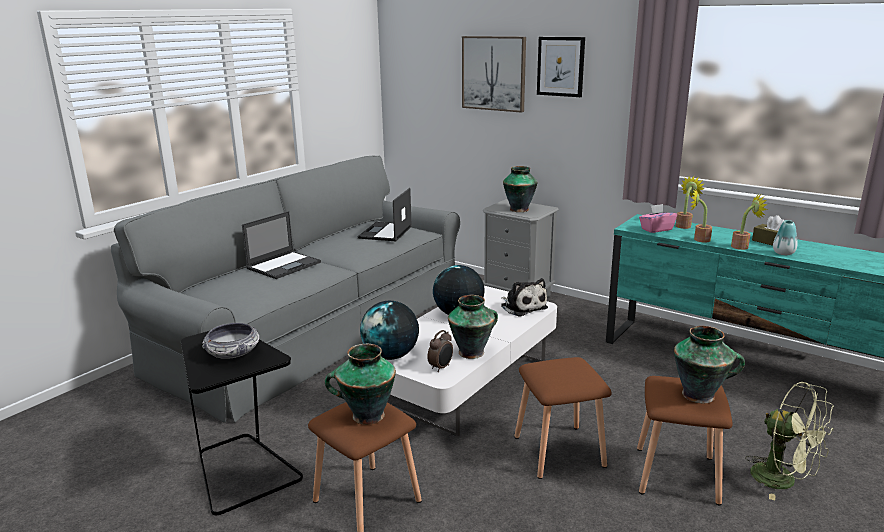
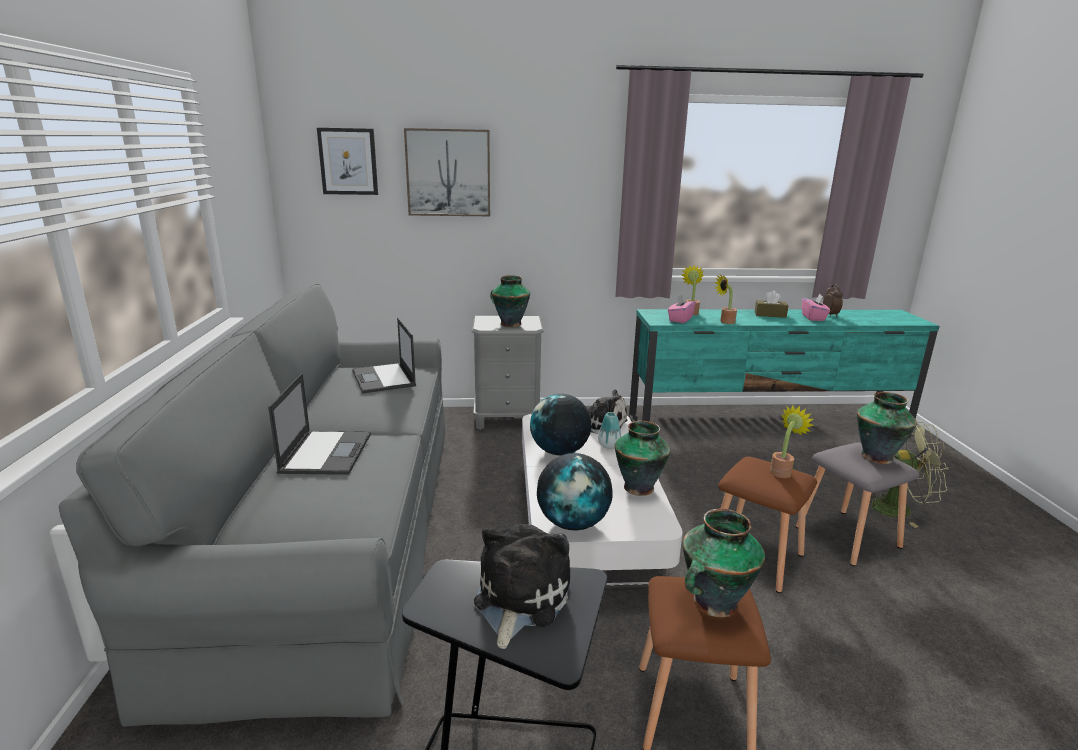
camera: 40 degrees left, 0 degrees up
bowl [202,323,259,359] -> plush toy [474,524,570,649]
alarm clock [427,330,453,372] -> alarm clock moved to [823,284,843,317]
picture [537,37,585,97] -> picture moved to [317,128,378,195]
brown stool [637,376,733,505] -> grey stool [796,443,919,566]
potted plant [731,195,768,250] -> potted plant moved to [770,405,814,478]
vase [773,220,797,255] -> vase moved to [598,412,621,449]
none -> pink tissue box [802,294,830,321]

